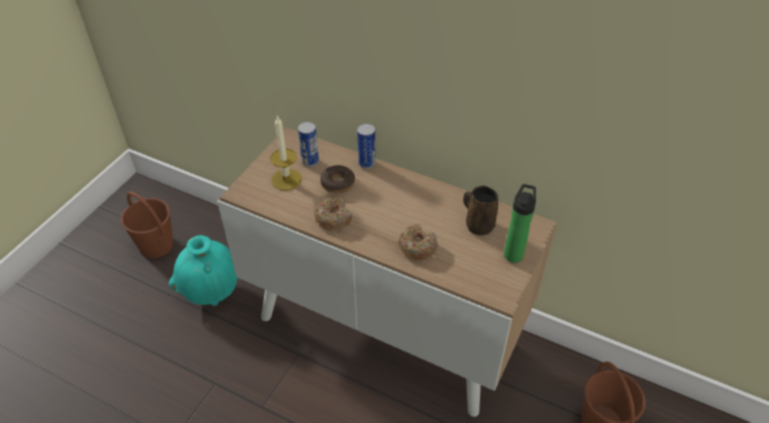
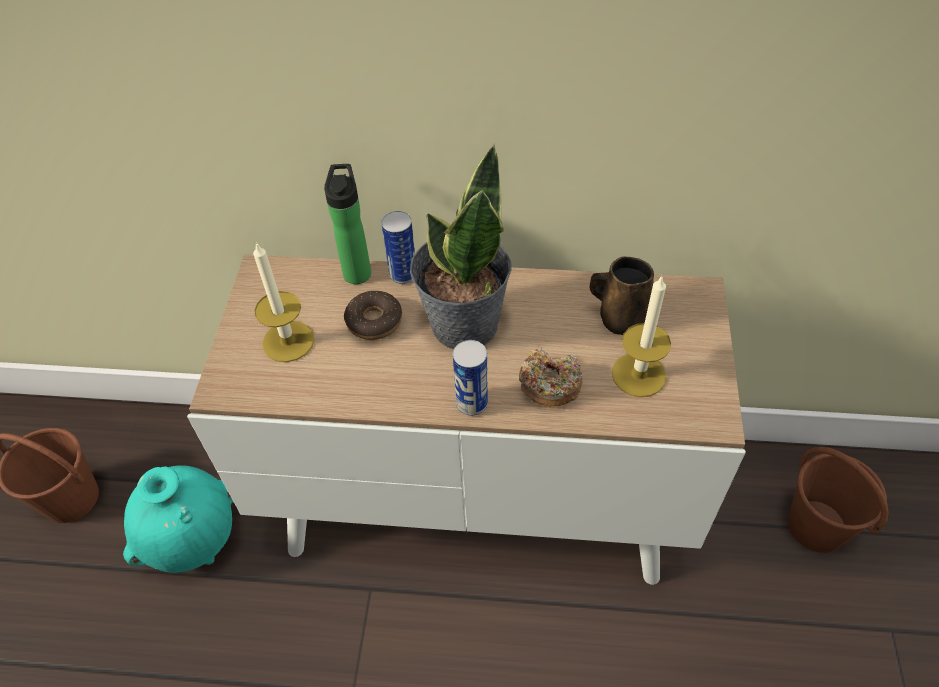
camera: 20 degrees left, 5 degrees up
can [298,122,319,167] -> can moved to [453,340,488,416]
donut [314,197,352,230] -> none
bottle [504,184,536,263] -> bottle moved to [324,164,371,284]
none -> potted plant [410,144,512,349]
none -> candle [612,275,671,397]

